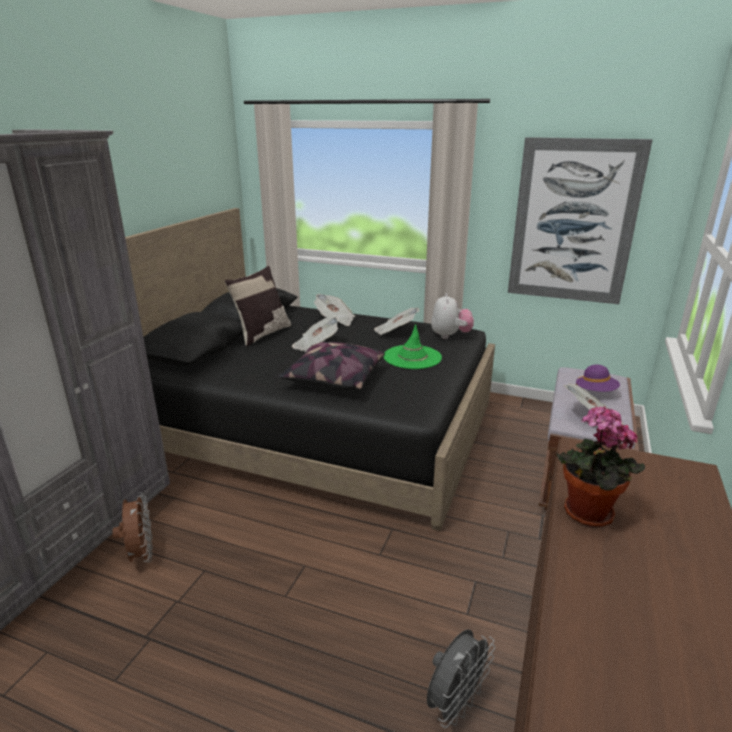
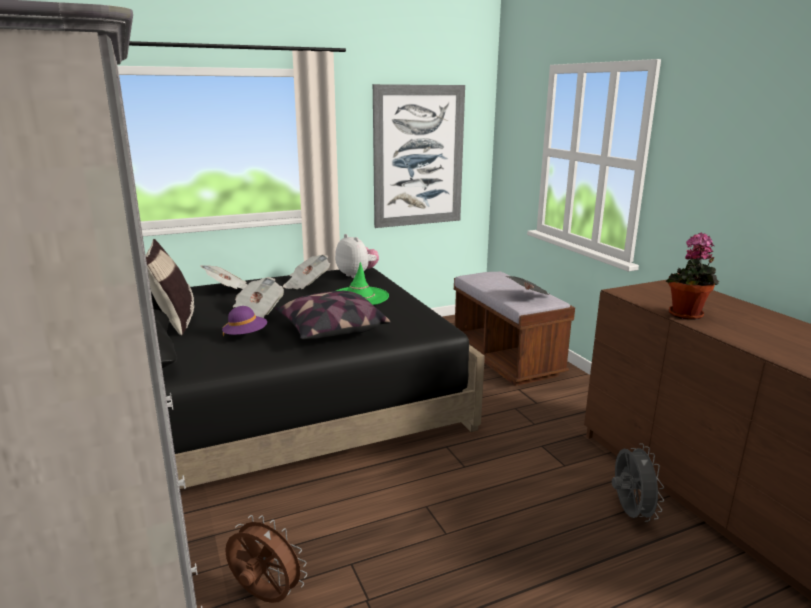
camera: 45 degrees left, 5 degrees down
purple hat [576,365,620,392] -> purple hat moved to [222,306,267,336]

